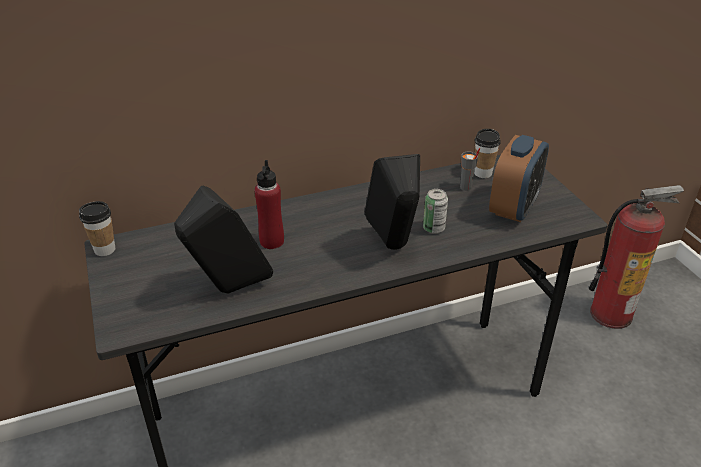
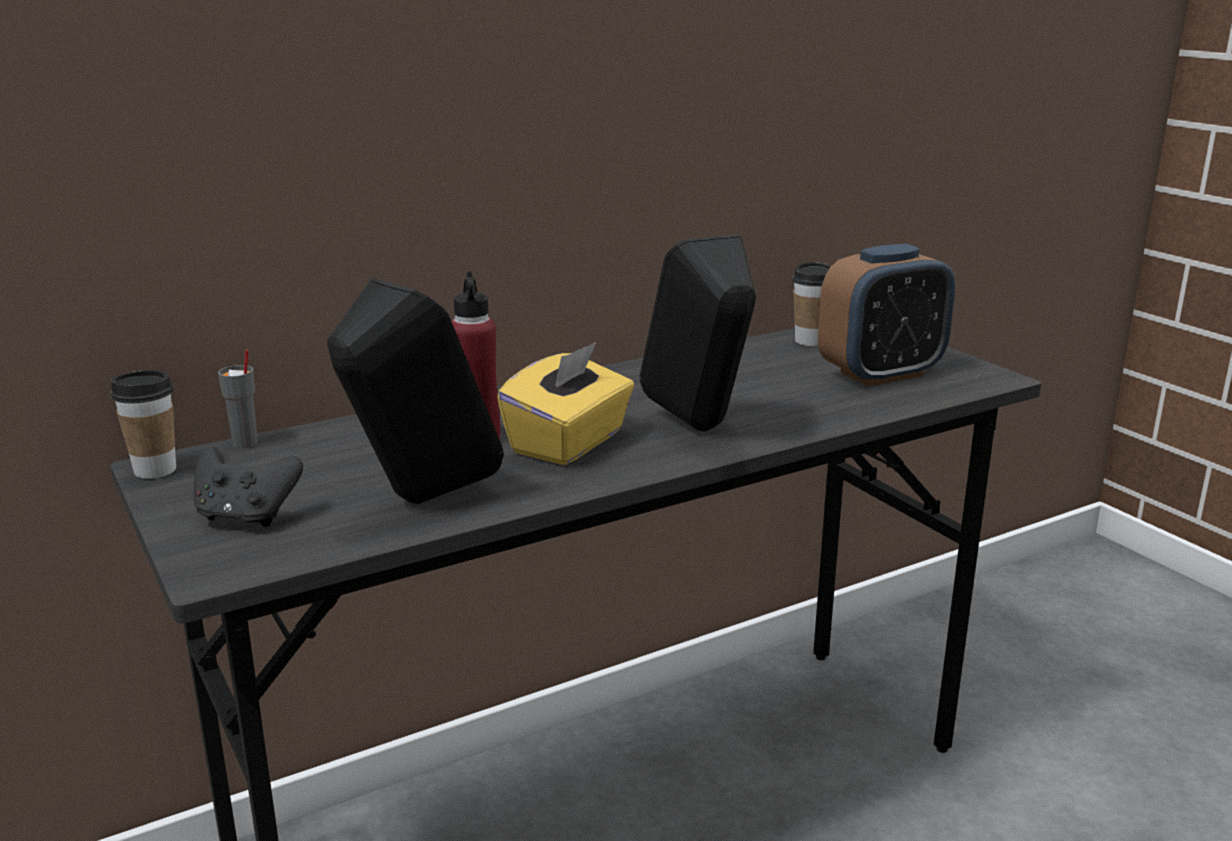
camera: 10 degrees left, 15 degrees down
can [423,189,448,234] -> none
grey cup [460,148,480,191] -> grey cup moved to [218,350,258,448]
alarm clock [489,135,549,222] -> alarm clock turned 45 degrees clockwise [818,244,955,386]
fire extinguisher [589,185,684,329] -> none
none -> black game controller [194,447,303,527]
none -> yellow tissue box [497,342,634,465]

